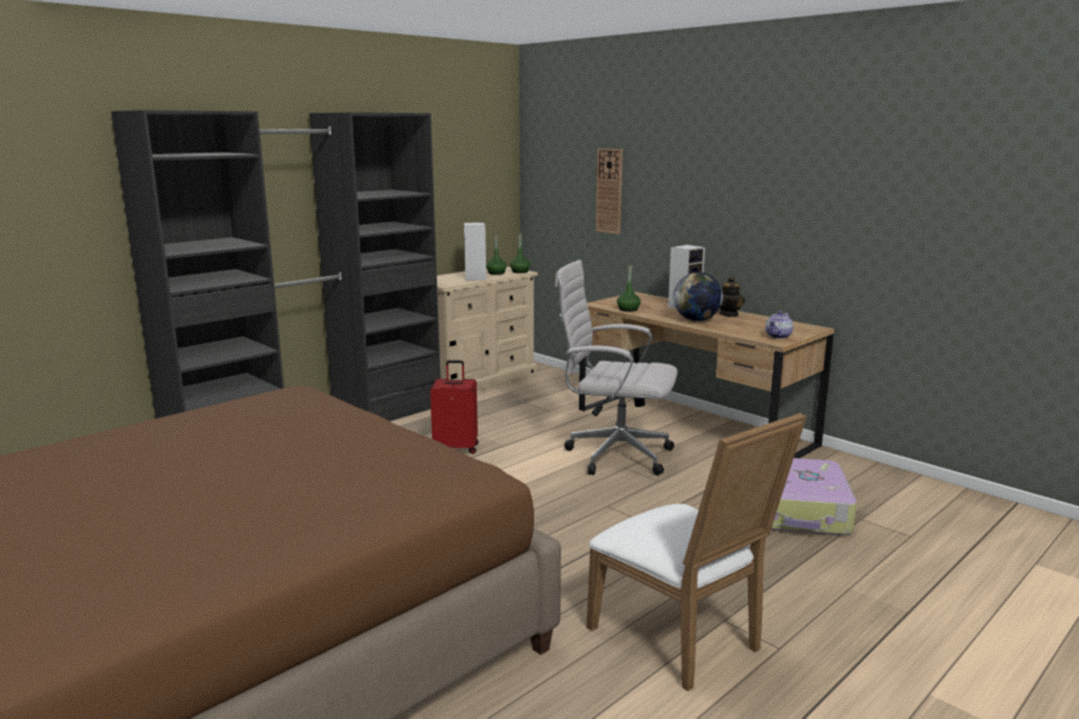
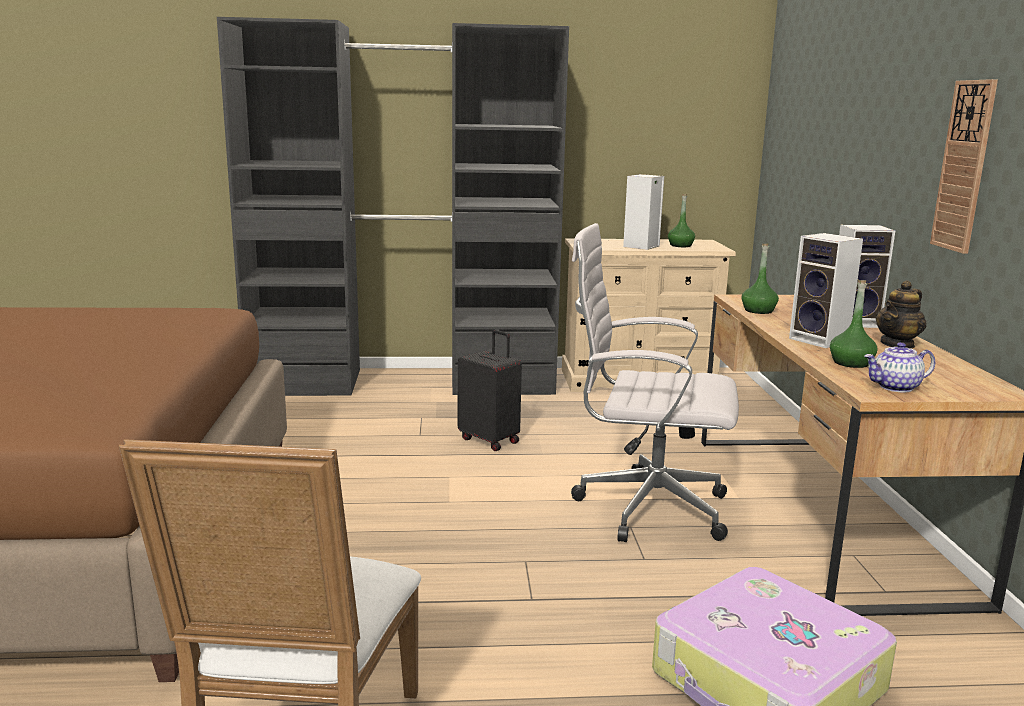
camera: 40 degrees right, 0 degrees up
red suitcase [430,360,479,454] -> black suitcase [458,330,522,451]
green bottle [510,233,530,273] -> green bottle moved to [830,280,878,368]
white office chair [555,260,678,476] -> white office chair turned 45 degrees counterclockwise [571,223,739,542]
wall clock [596,148,623,234] -> wall clock moved to [930,79,998,254]
globe [673,272,723,321] -> speaker [789,233,863,348]

